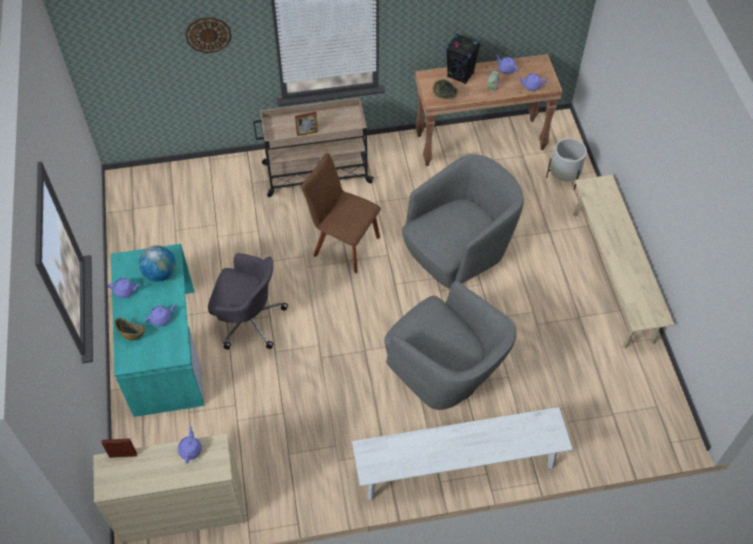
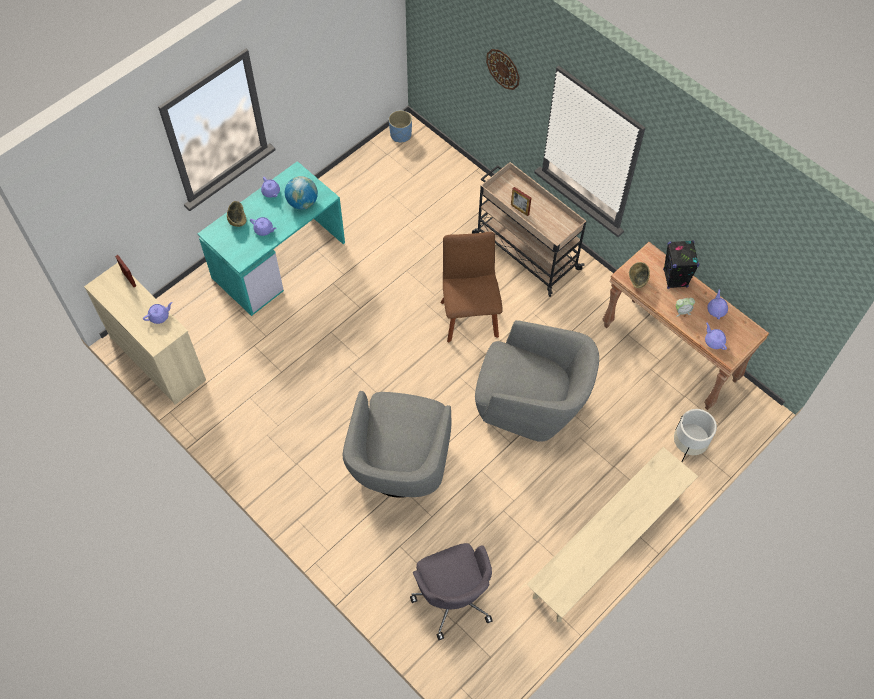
camera: 55 degrees right, 5 degrees up
grey office chair [208,253,288,350] -> grey office chair moved to [410,543,493,640]
white bench [352,407,573,500] -> none
none -> blue planter [389,110,412,142]

